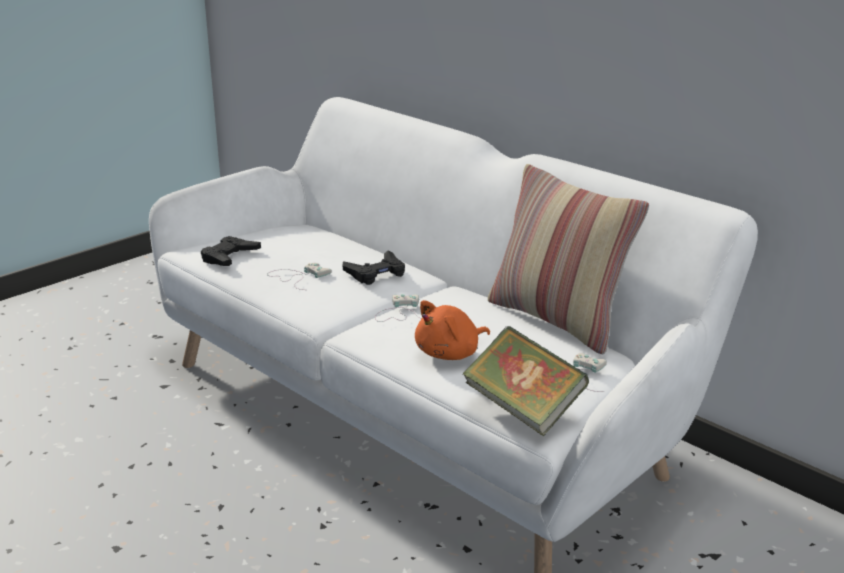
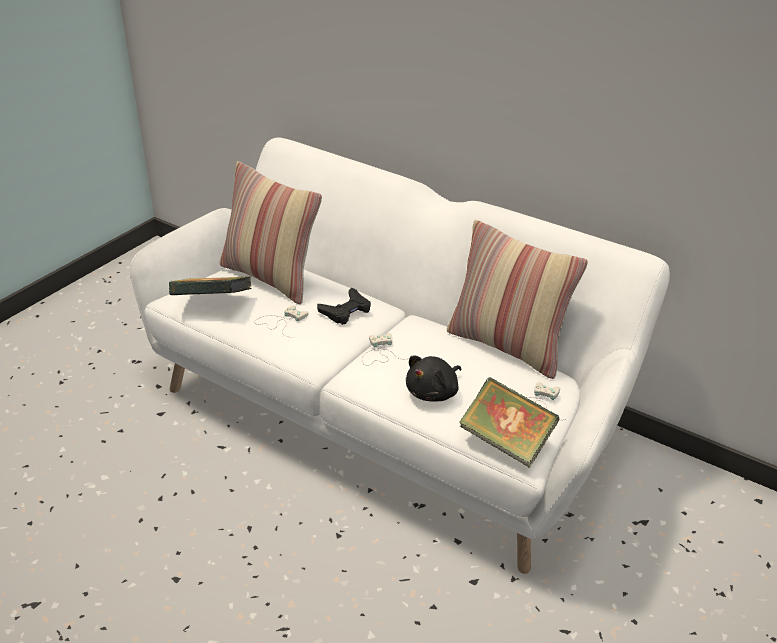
camera: 10 degrees left, 10 degrees up
black game controller [201,236,261,266] -> book [169,276,252,295]
orange plush toy [415,300,490,360] -> black plush toy [406,355,461,401]
none -> pillow [219,161,322,304]

